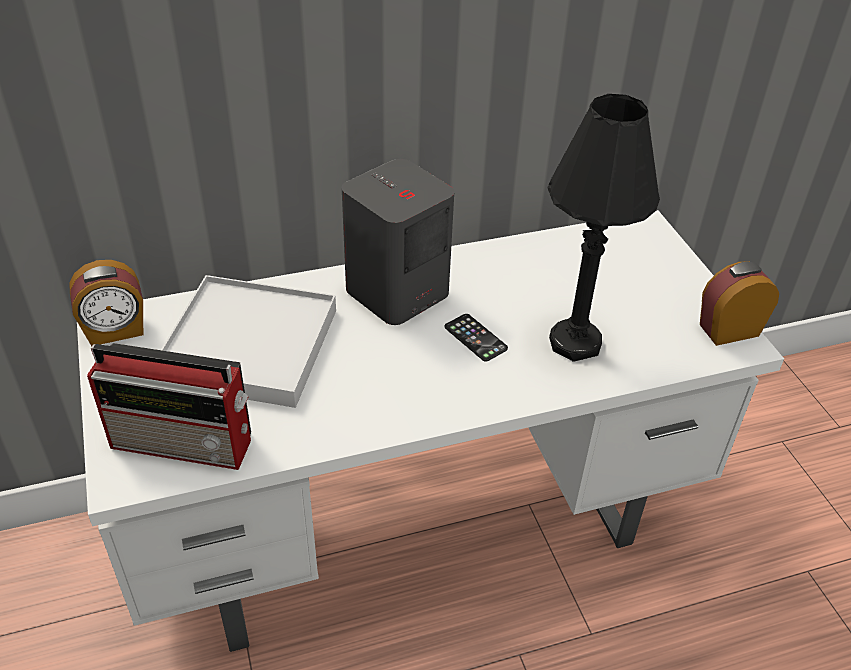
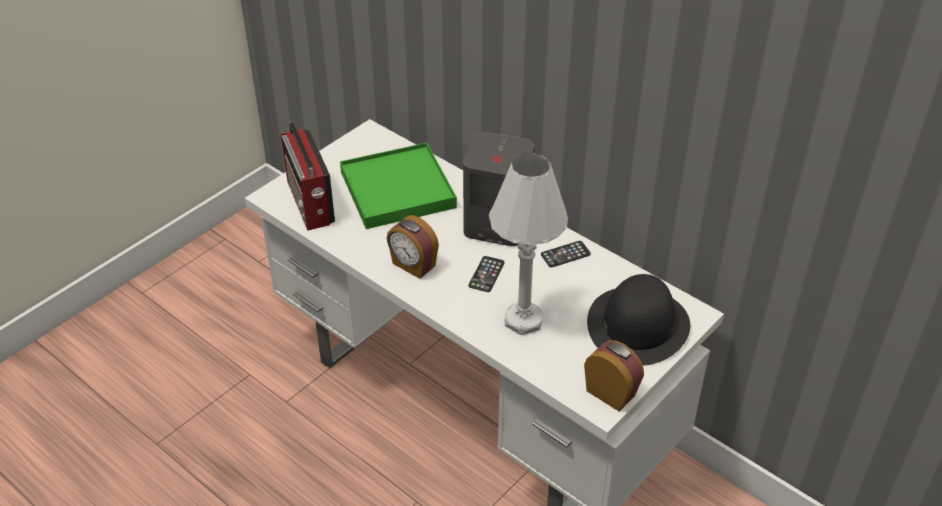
camera: 60 degrees right, 0 degrees up
alarm clock [69,260,143,346] -> alarm clock moved to [387,215,439,279]
white tray [161,275,336,408] -> green tray [340,143,457,229]
black table lamp [547,94,660,362] -> white table lamp [489,153,568,335]
none -> phone [541,241,591,267]
none -> black hat [587,274,690,366]

